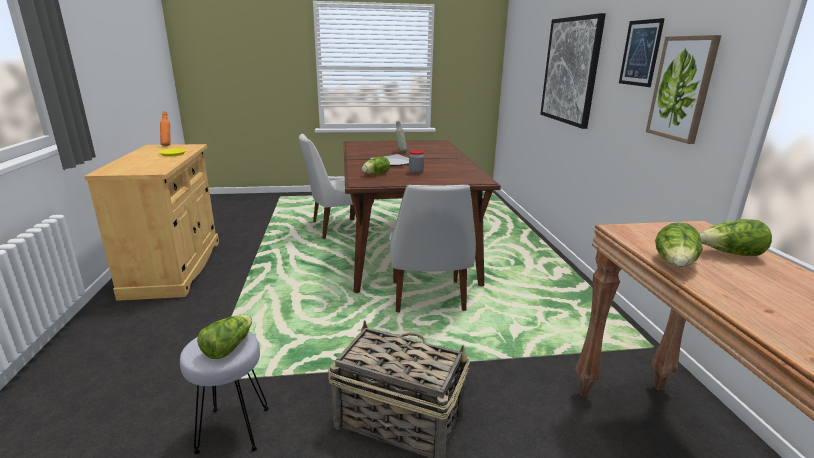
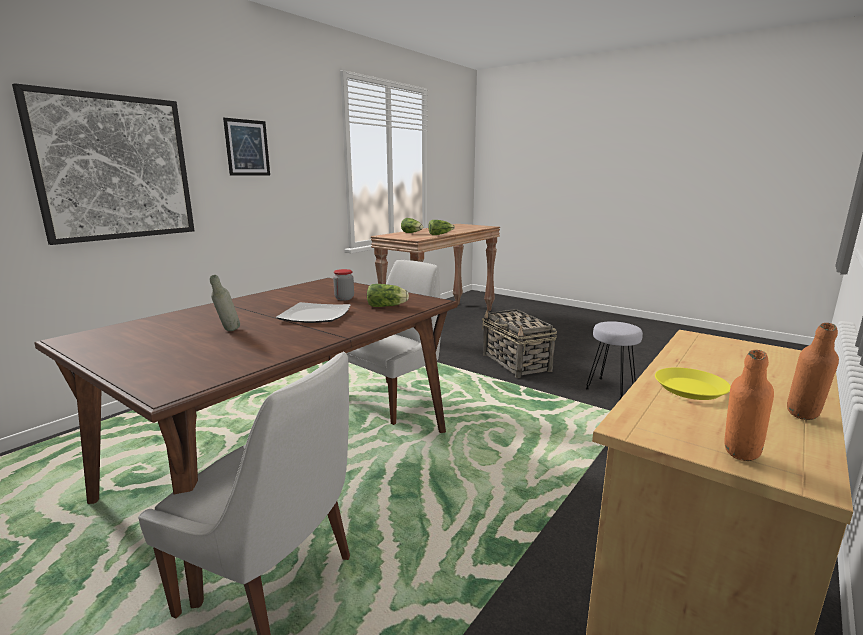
camera: 135 degrees left, 5 degrees down
lettuce [197,315,252,359] -> none
picture [646,35,721,144] -> none
none -> orange bottle [787,323,839,420]

